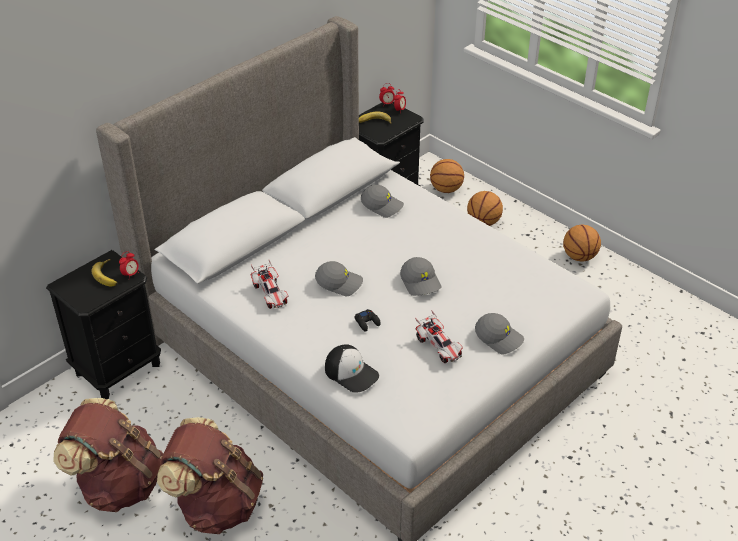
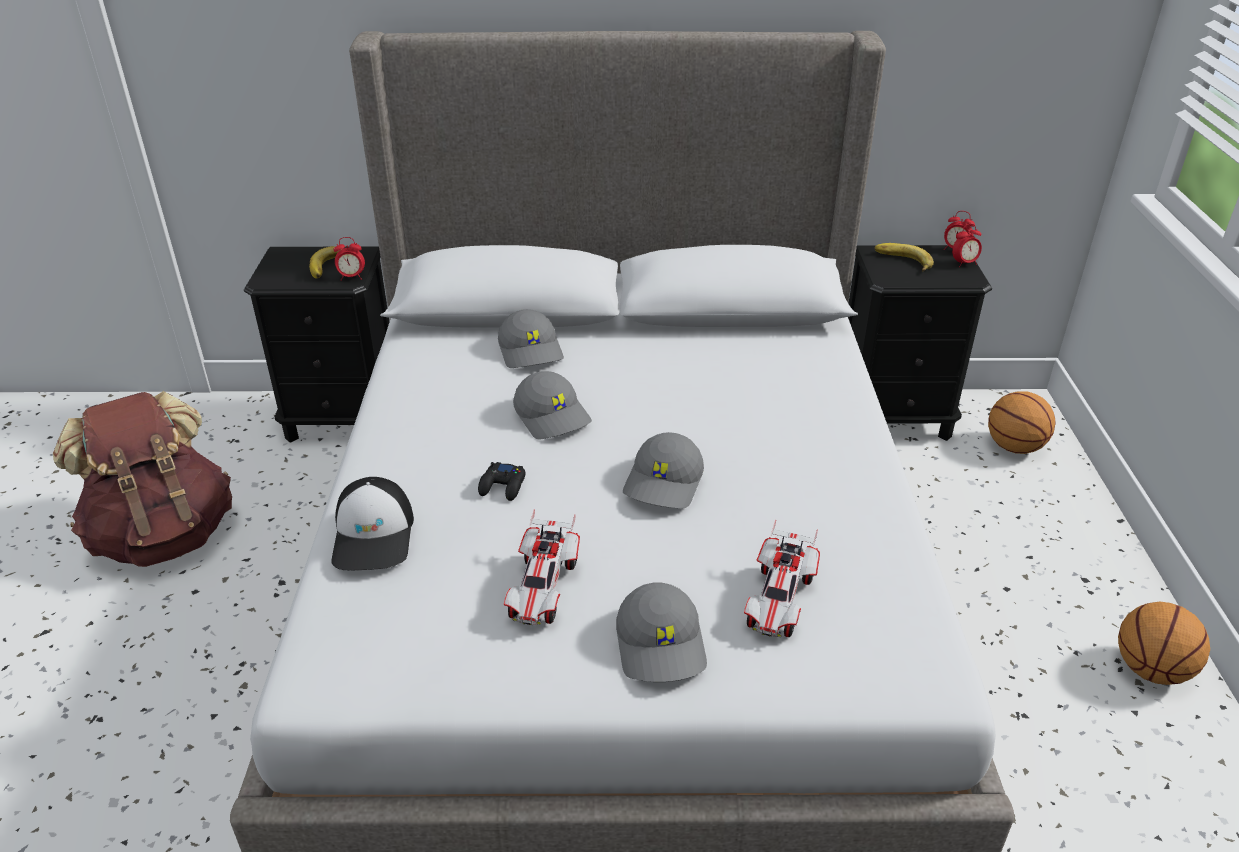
camera: 45 degrees right, 5 degrees down
brown backpack [157,417,263,534] -> none
toy car [250,260,289,309] -> toy car moved to [744,520,820,637]
grey cap [361,185,404,218] -> grey cap moved to [498,309,564,368]
basketball [467,191,503,226] -> none

